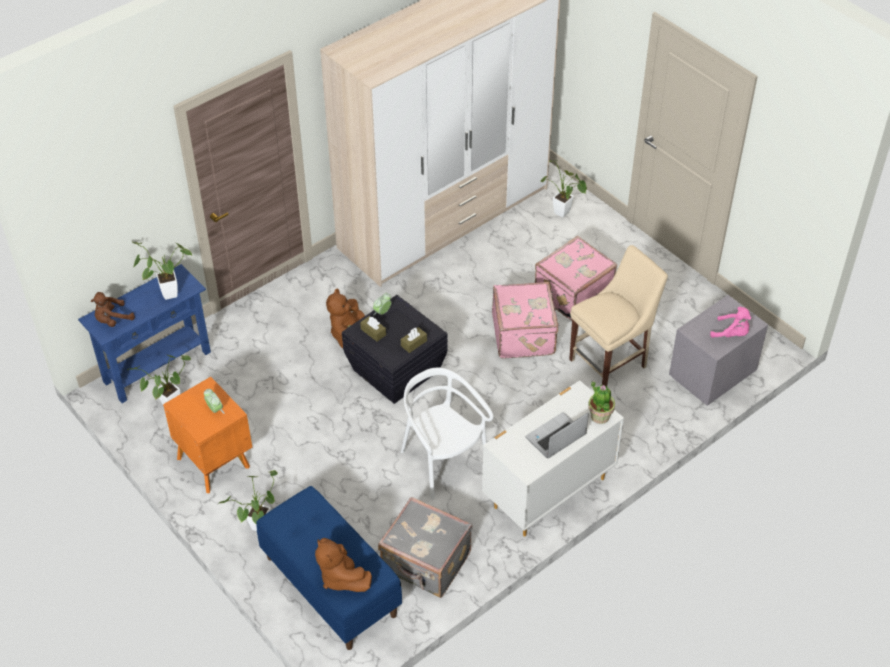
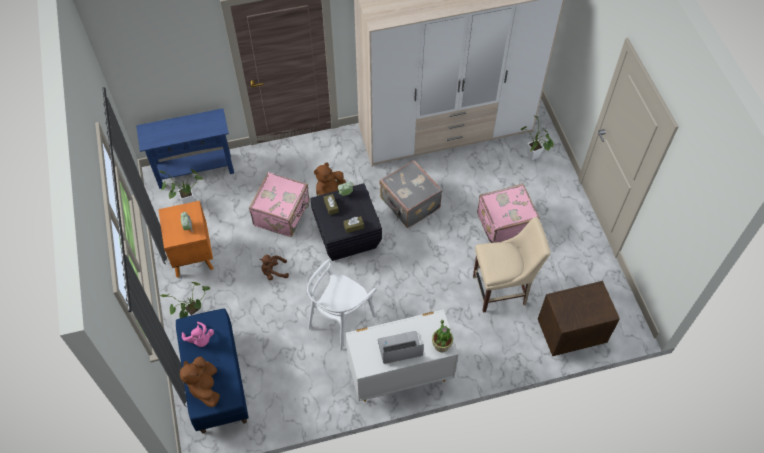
camera: 25 degrees right, 10 degrees up
brown plush toy [91,292,135,327] -> brown plush toy moved to [260,255,289,280]
potted plant [133,242,192,300] -> none
grey suitcase [378,497,472,598] -> grey suitcase moved to [379,160,442,228]
white chair [401,368,494,500] -> white chair turned 135 degrees counterclockwise [307,259,377,351]
pink suitcase [492,282,559,359] -> pink suitcase moved to [249,172,309,237]
grey nightstand [669,295,768,406] -> brown nightstand [538,281,620,356]
pink plush toy [710,307,751,338] -> pink plush toy moved to [182,322,214,347]

